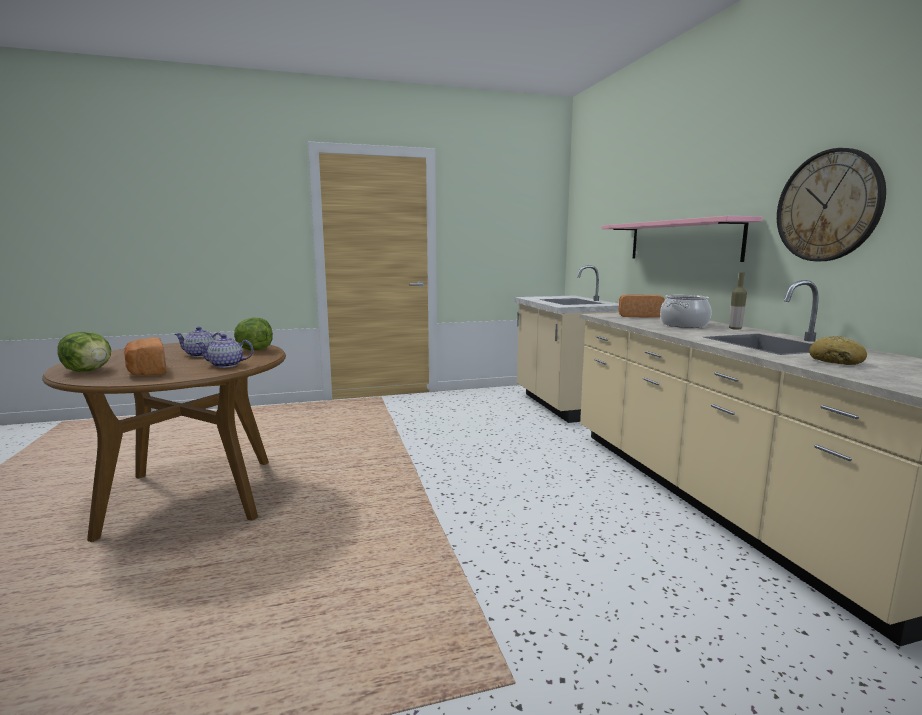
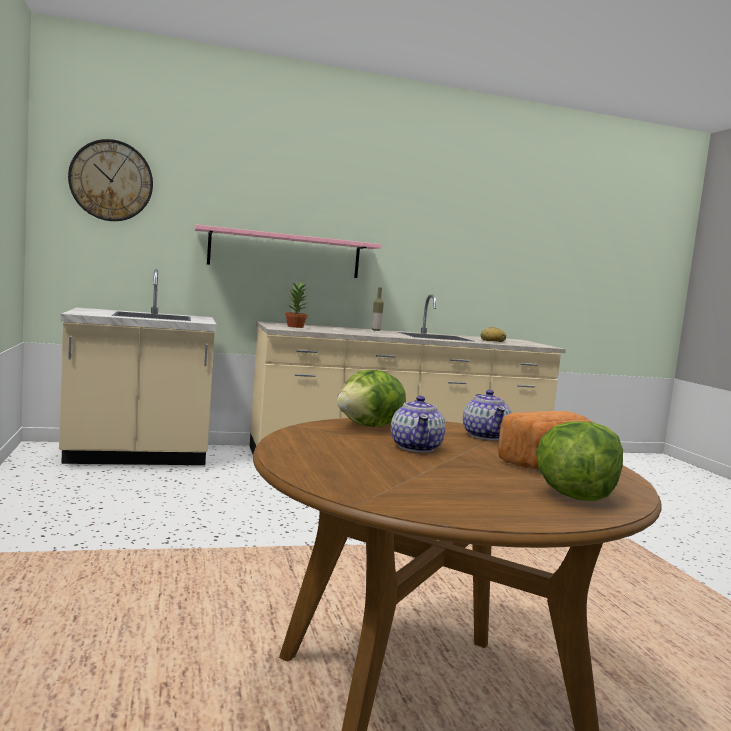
camera: 90 degrees left, 5 degrees down
bread [619,295,665,318] -> potted plant [285,281,308,328]
cooking pot [660,295,712,328] -> none
wall clock [777,148,886,261] -> wall clock moved to [68,139,153,221]

